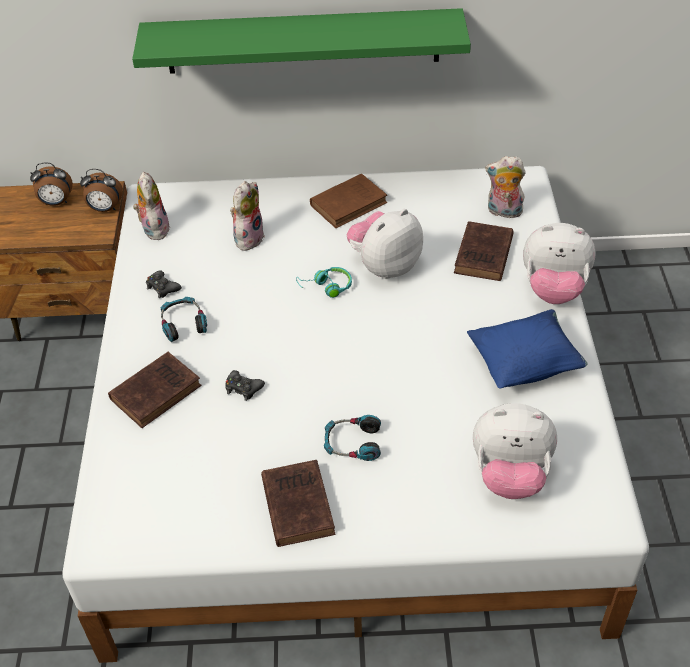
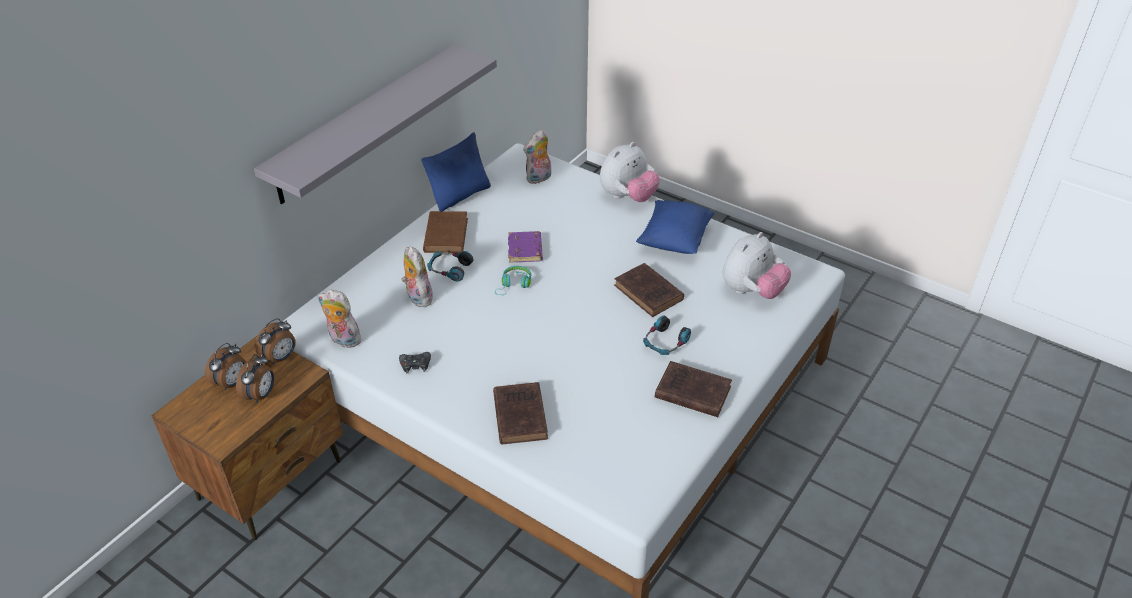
camera: 55 degrees left, 5 degrees down
green shelf [132,8,471,74] -> grey shelf [254,45,497,204]
headphones [160,297,207,342] -> headphones moved to [427,251,473,281]
black game controller [225,370,265,401] -> none
plush toy [346,209,423,279] -> purple book [508,231,543,263]
brown book [454,221,514,281] -> brown book moved to [614,263,684,317]
none -> alarm clock [236,354,274,403]
none -> blue pillow [421,132,491,211]

